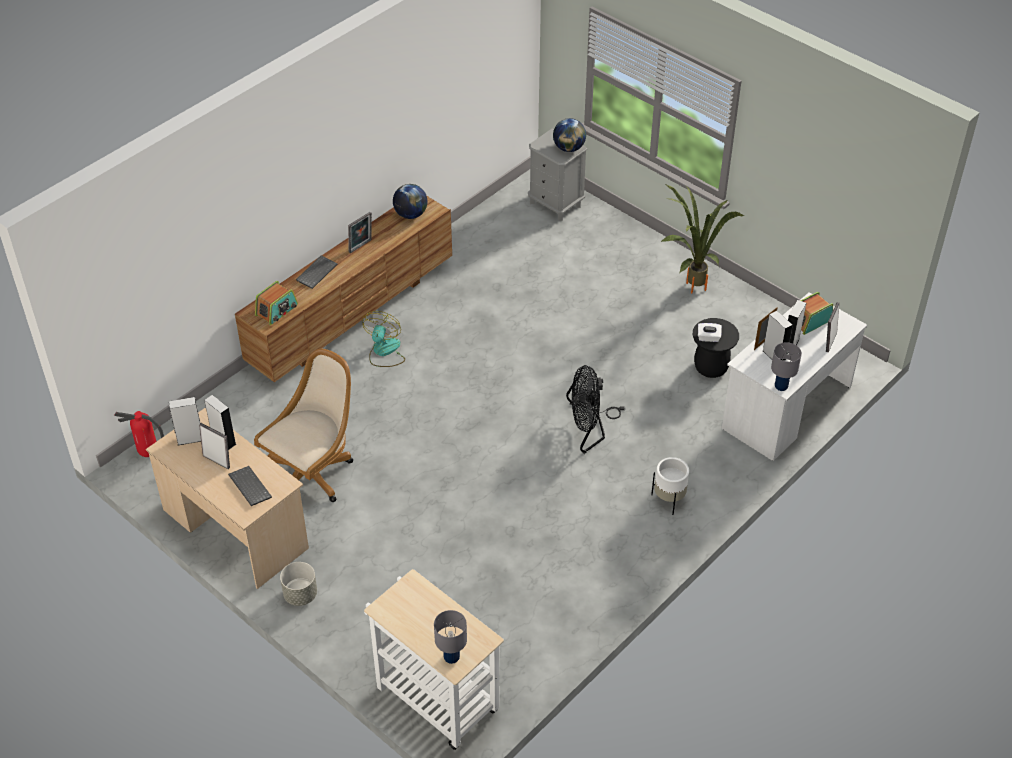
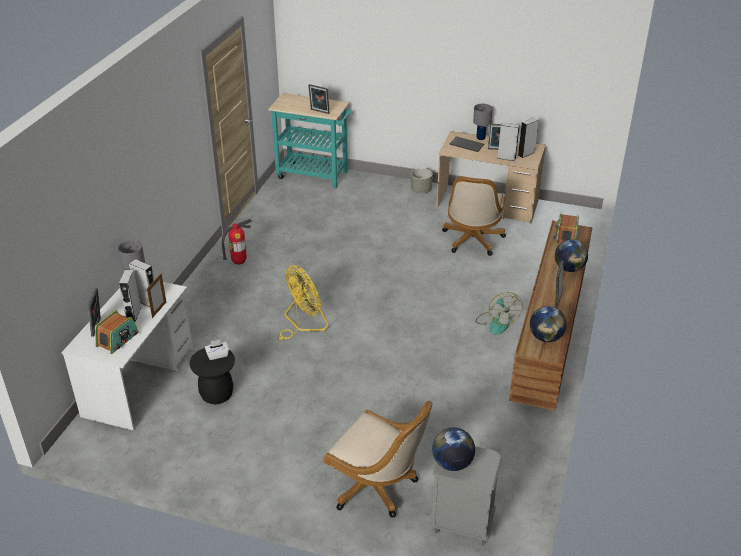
camera: 155 degrees right, 10 degrees down
fire extinguisher [114,411,164,457] -> fire extinguisher moved to [222,219,252,265]
keyboard [296,255,337,289] -> globe [555,239,588,272]
white cart [364,569,504,750] -> turquoise cart [268,93,353,188]
grey table lamp [434,610,467,664] -> grey table lamp moved to [473,104,493,140]
black fan [566,365,625,454] -> yellow fan [278,265,328,340]
white planter [651,457,689,515] -> none
potted plant [661,184,744,293] -> none
none -> picture frame [308,84,330,114]
none -> office chair [324,401,432,518]

